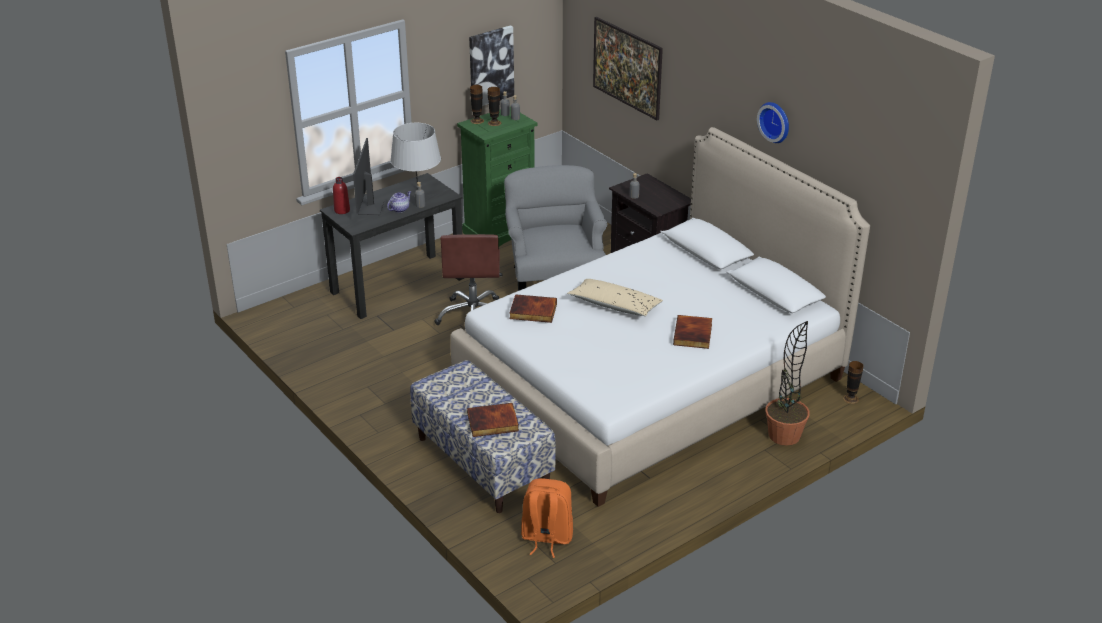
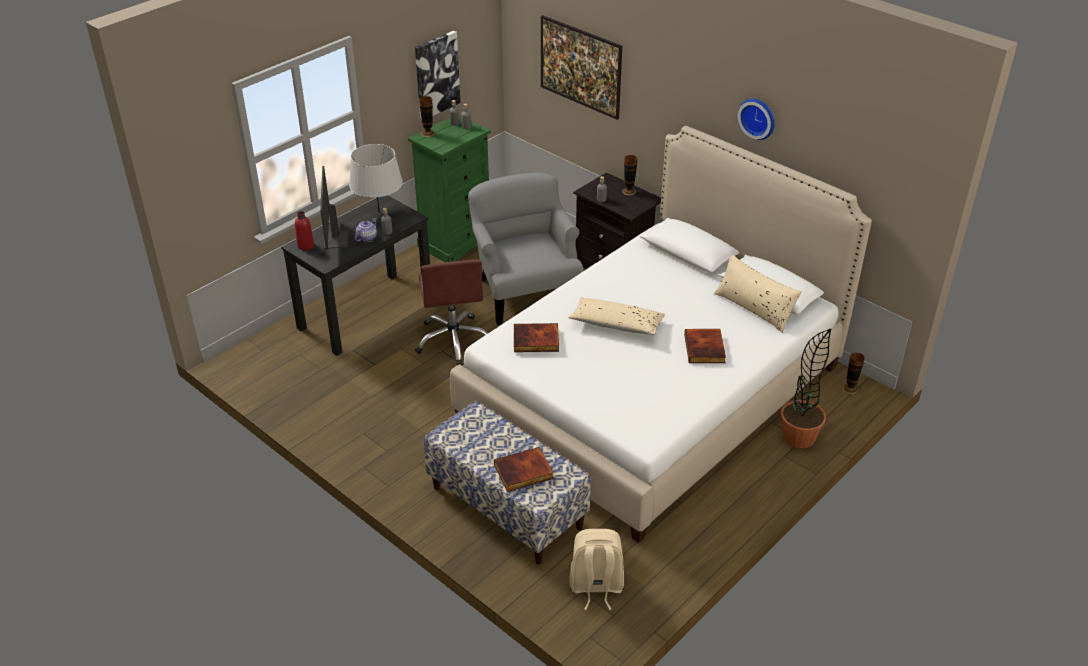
camera: 10 degrees left, 5 degrees up
vase [488,87,501,126] -> vase moved to [622,155,637,195]
orange backpack [521,478,573,558] -> beige backpack [569,529,624,610]
none -> beige pillow [714,254,802,333]

